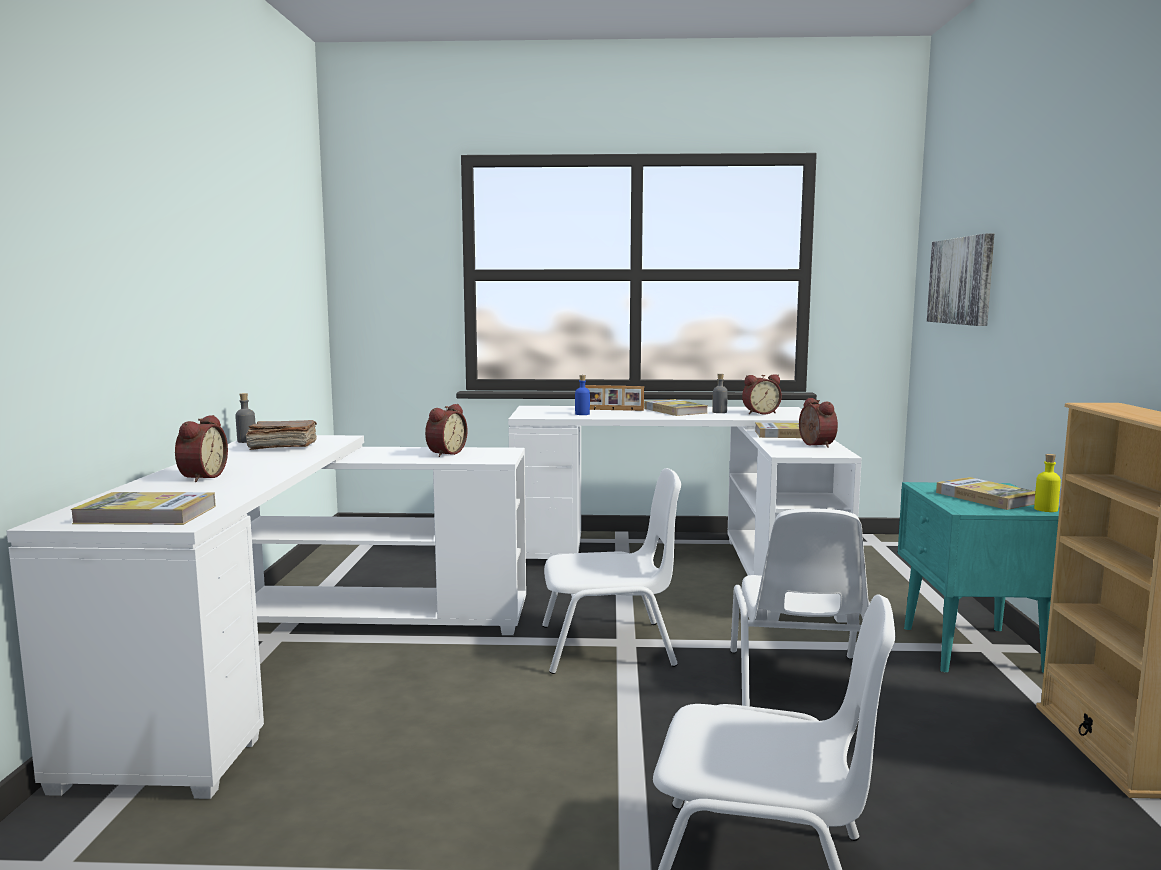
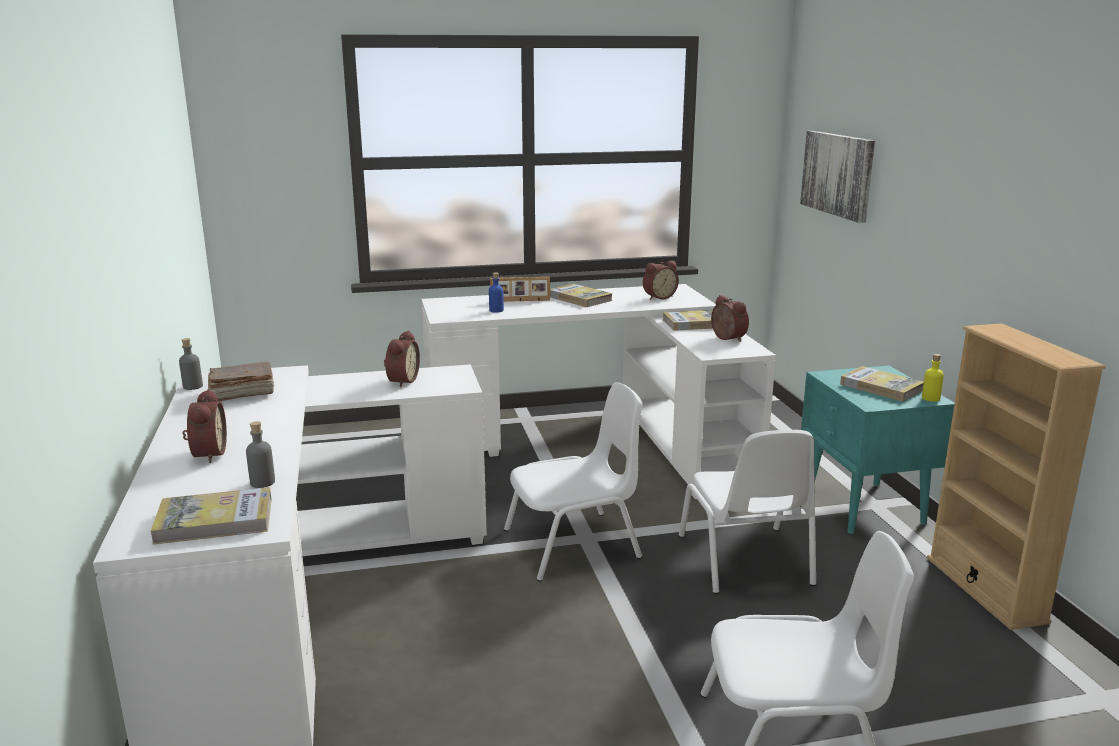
camera: 15 degrees left, 10 degrees up
grey bottle [712,374,728,413] -> grey bottle moved to [246,421,275,488]

